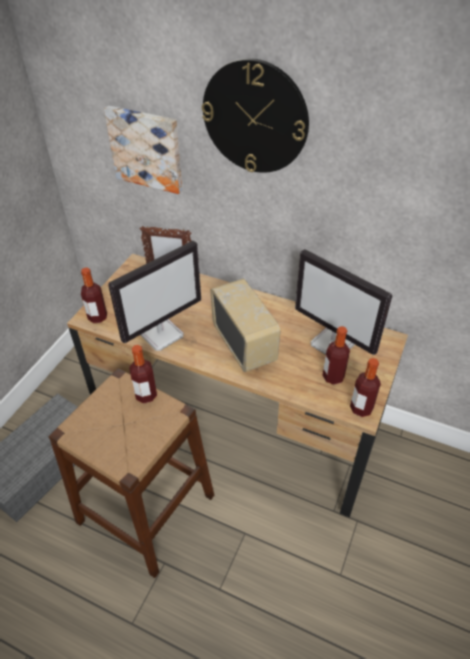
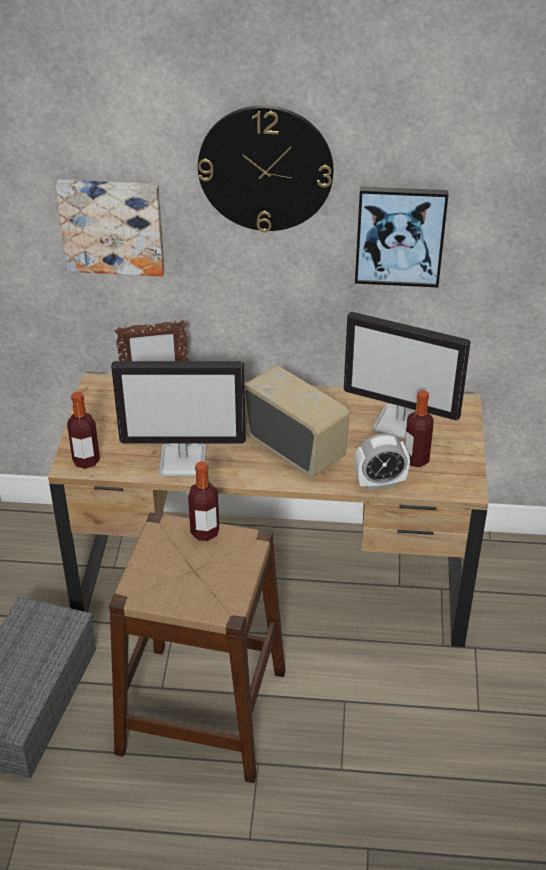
camera: 20 degrees left, 5 degrees down
monitor [108,241,201,351] -> monitor turned 60 degrees clockwise [111,361,246,476]
bottle [350,358,381,417] -> none
none -> alarm clock [354,434,410,490]
none -> picture [355,186,448,288]

